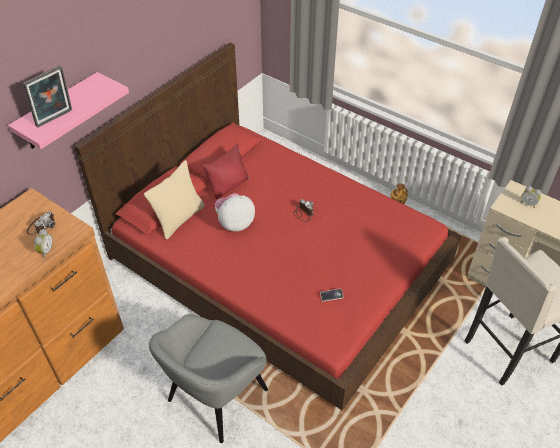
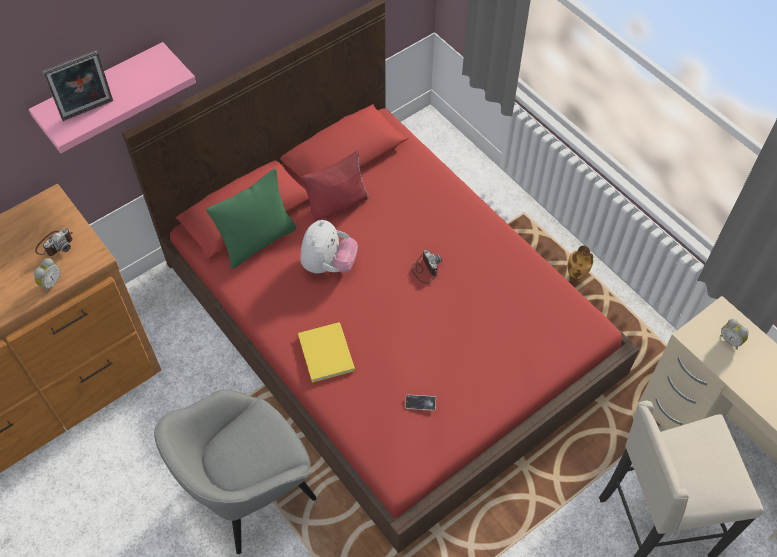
camera: 15 degrees right, 10 degrees up
beige pillow [144,160,205,240] -> green pillow [207,168,296,269]
plush toy [215,193,255,231] -> plush toy turned 120 degrees clockwise [300,220,358,274]
none -> yellow book [298,322,355,383]

